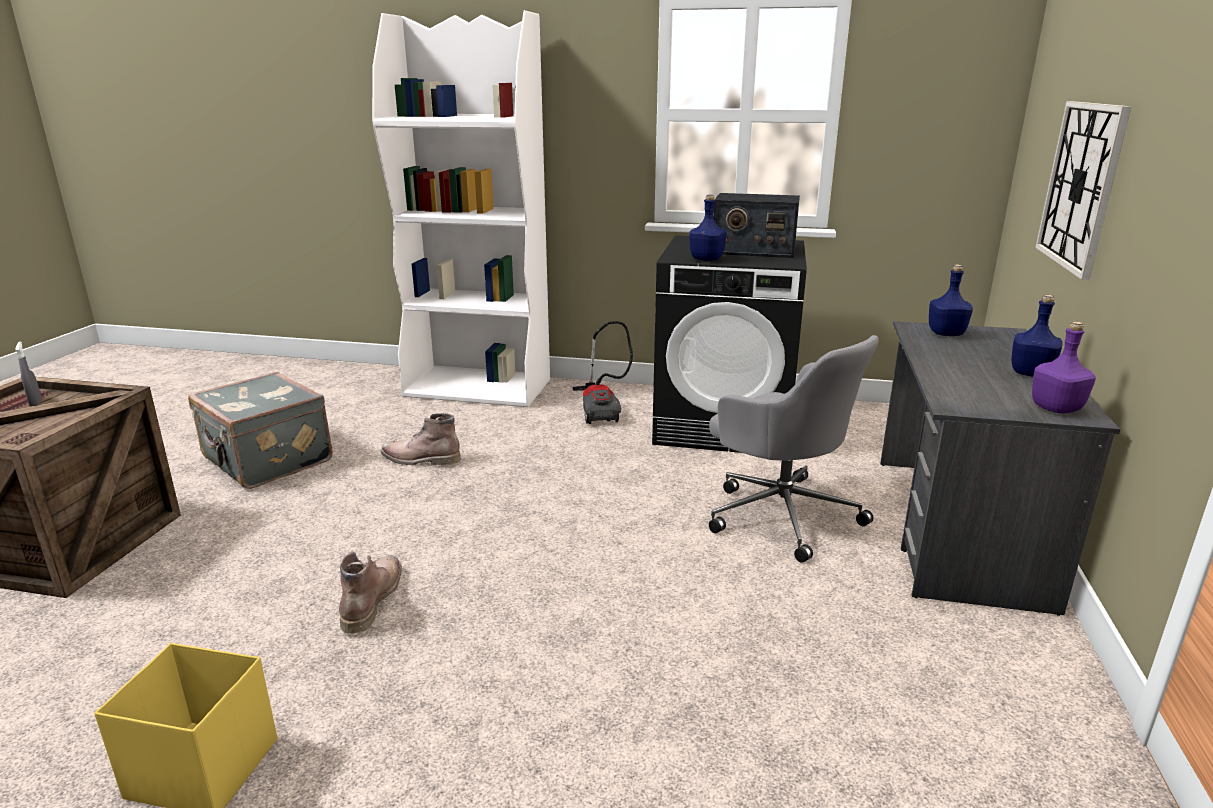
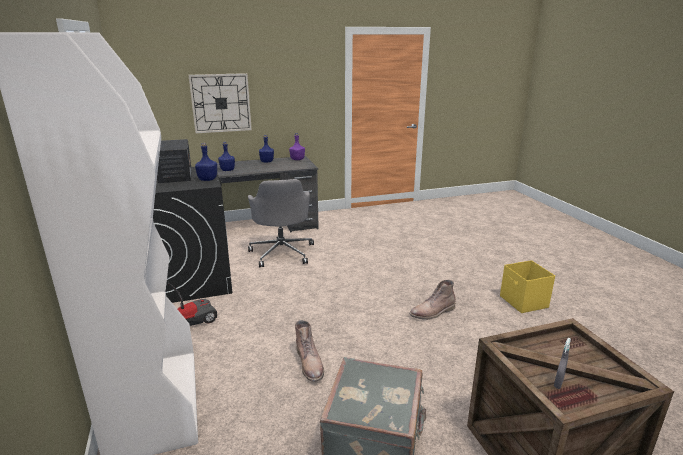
camera: 120 degrees left, 0 degrees up
grey office chair [709,335,879,563] -> grey office chair turned 150 degrees clockwise [248,179,314,267]

